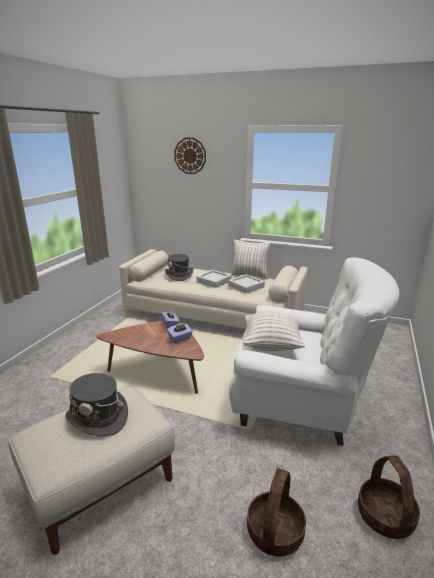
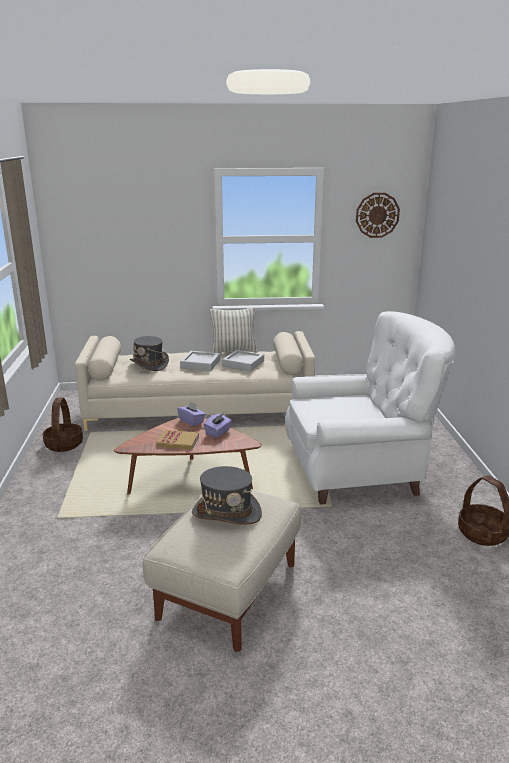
camera: 25 degrees left, 0 degrees up
wall clock [174,138,206,174] -> wall clock moved to [356,193,400,238]
pillow [243,311,305,351] -> none
basket [247,468,306,557] -> basket moved to [43,398,83,452]
none -> book [156,430,199,450]

